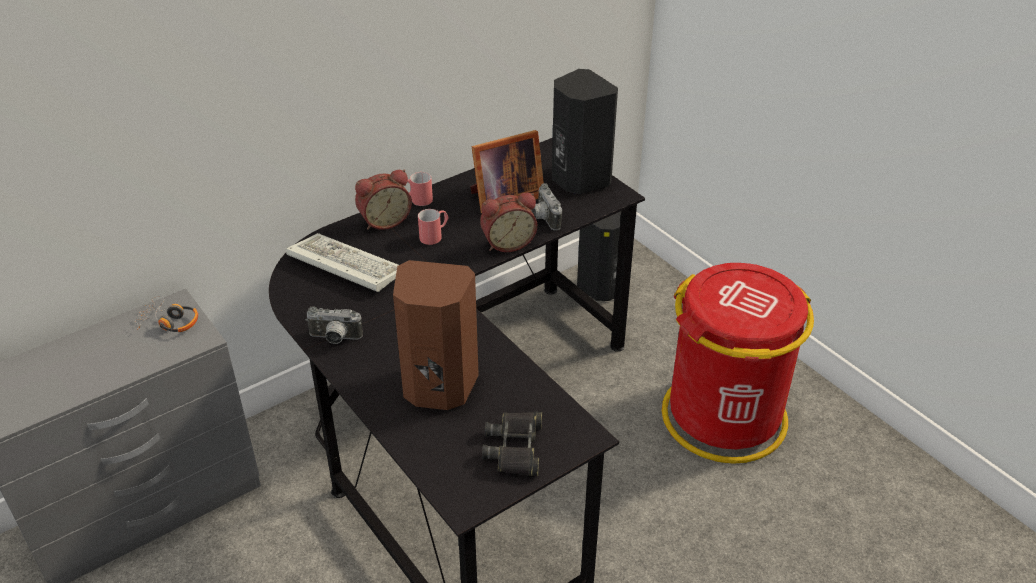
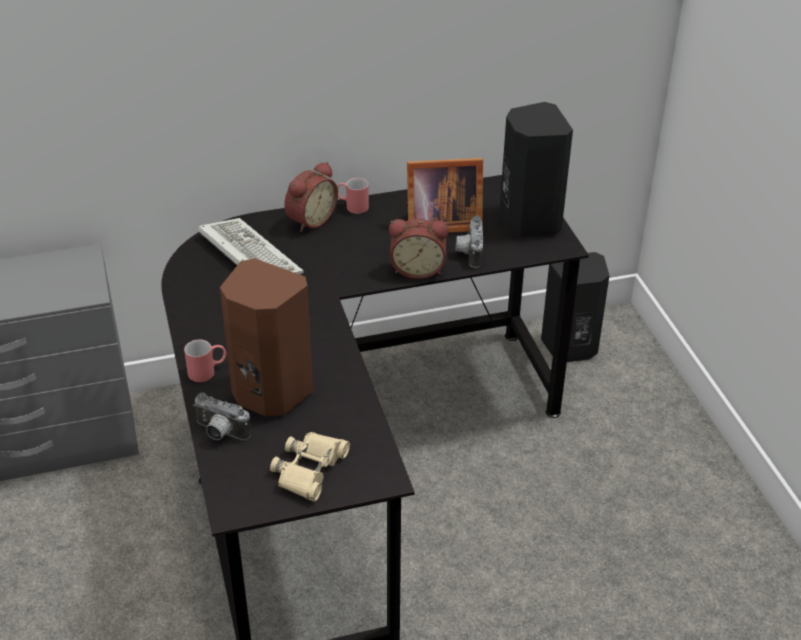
camera: 20 degrees right, 0 degrees up
headphones [135,296,198,332] -> none
camera [305,306,363,344] -> camera moved to [193,392,251,440]
alarm clock [355,170,412,230] -> alarm clock turned 45 degrees counterclockwise [284,162,338,232]
red mug [418,209,449,245] -> red mug moved to [184,340,227,382]
black binoculars [482,411,542,476] -> beige binoculars [270,432,350,502]
red trash can [662,263,814,464] -> none

